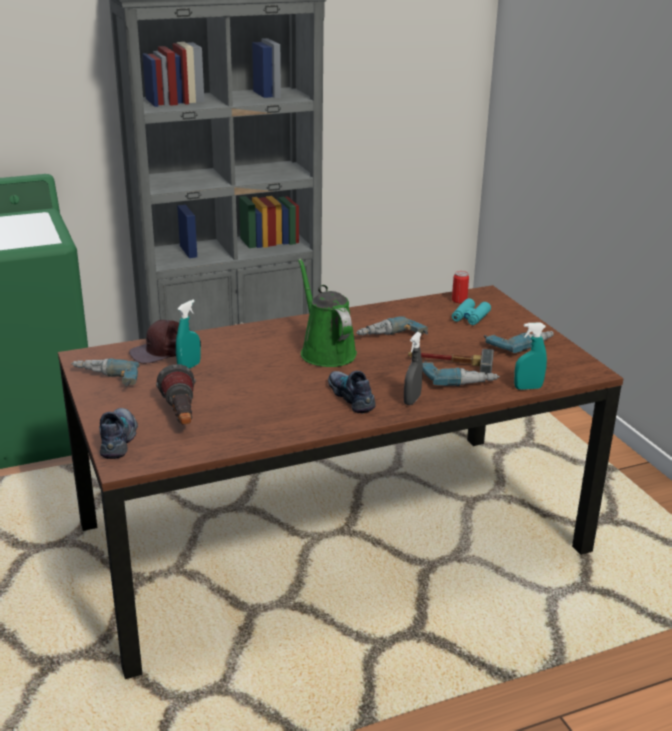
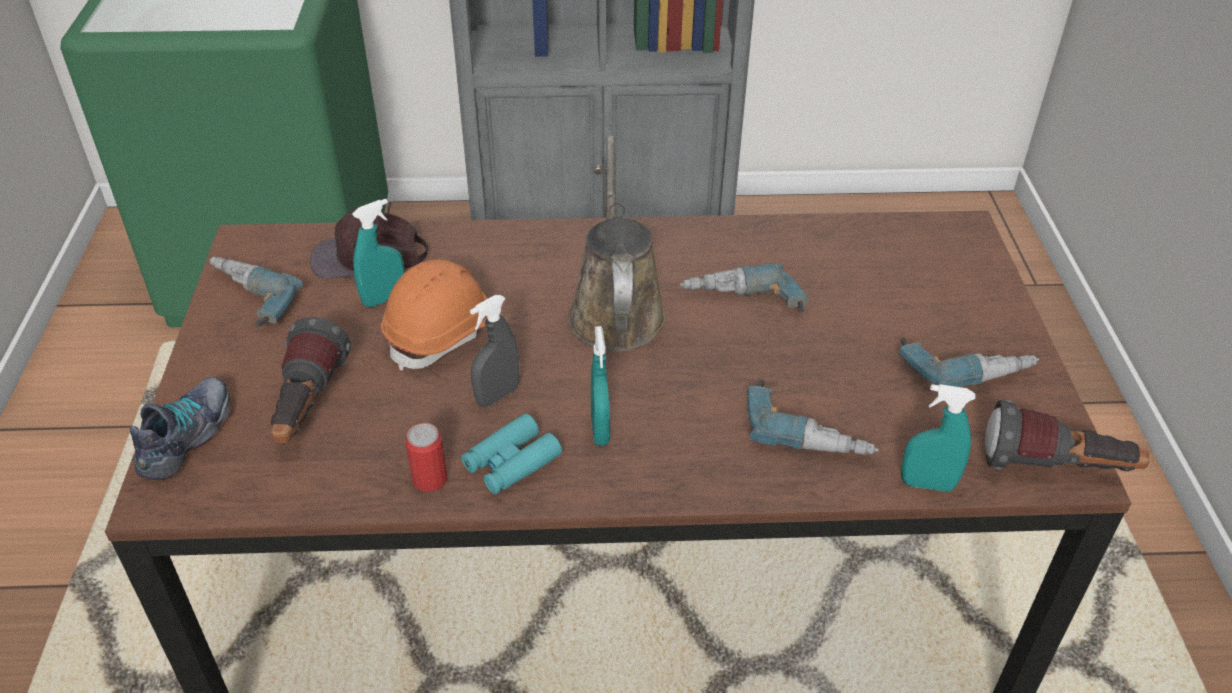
camera: 20 degrees right, 15 degrees up
green watering can [298,258,357,367] -> brown watering can [568,136,666,352]
shoe [328,371,376,413] -> turquoise spray bottle [591,326,610,446]
grey spray bottle [404,332,423,405] -> grey spray bottle moved to [470,295,519,407]
hammer [408,349,494,374] -> none
can [452,271,469,303] -> can moved to [406,423,447,492]
turquoise binoculars [452,298,491,325] -> turquoise binoculars moved to [461,414,562,494]
none -> orange hard hat [381,259,502,371]
none -> flashlight [985,400,1150,471]

